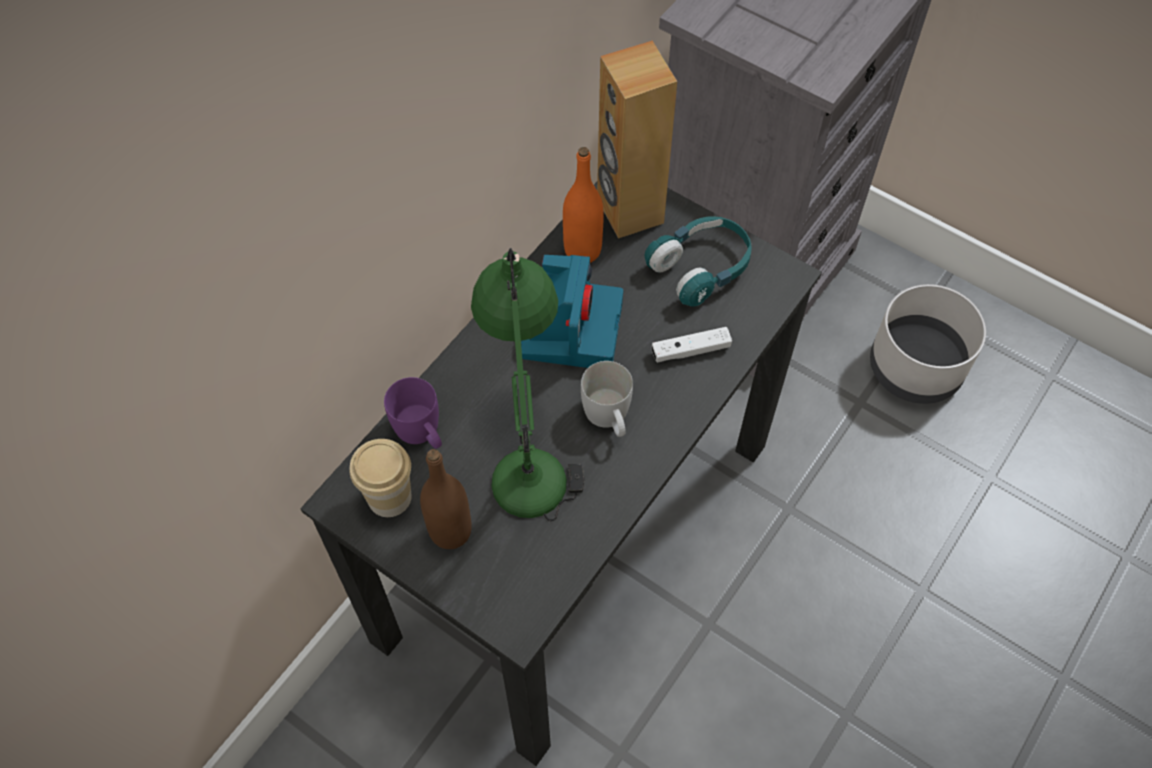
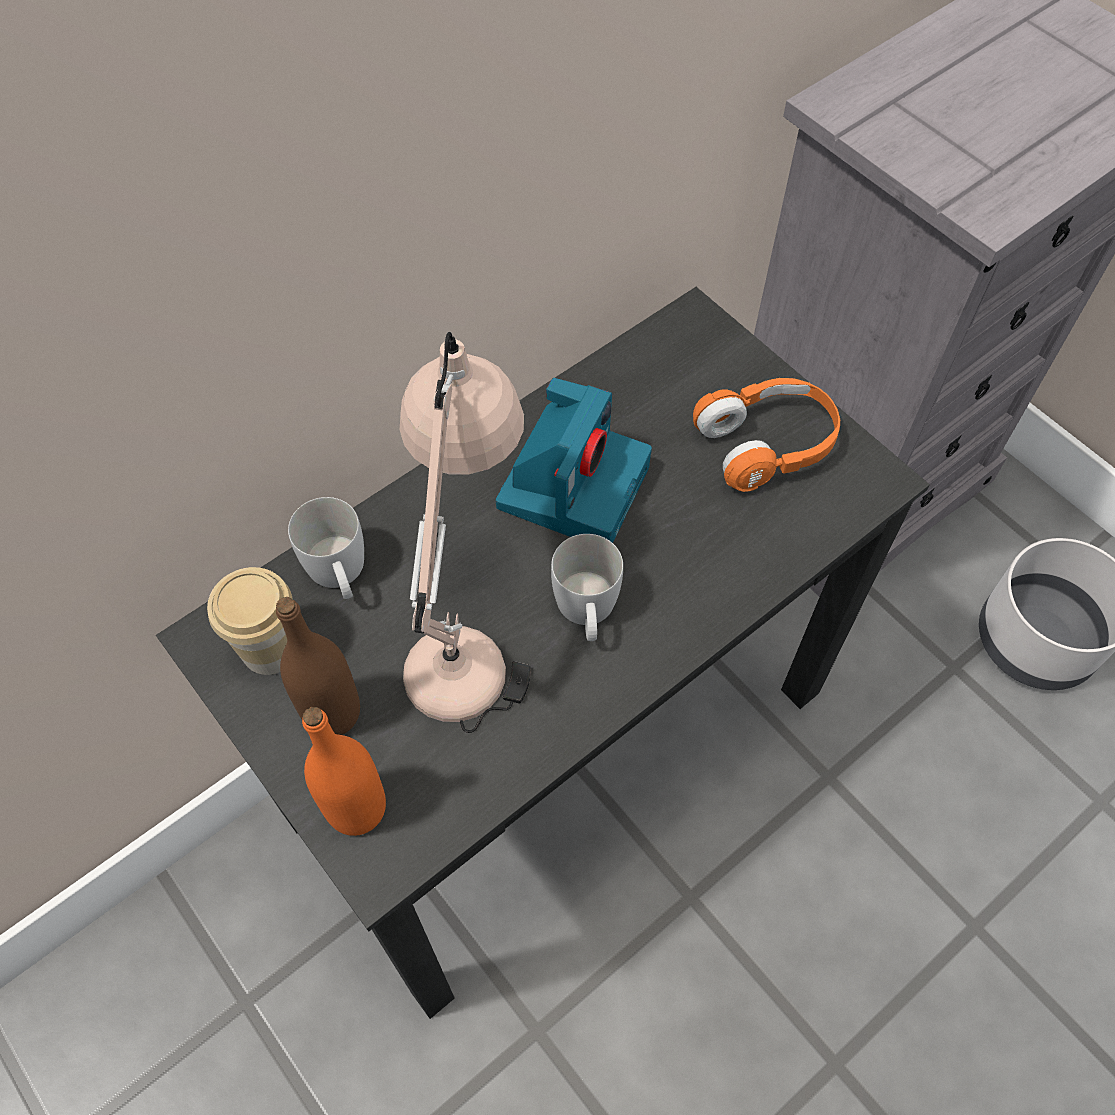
camera: 15 degrees right, 0 degrees up
purple mug [384,377,442,449] -> white mug [288,497,364,599]
green table lamp [471,248,584,521] -> beige table lamp [400,332,530,733]
orange bottle [563,147,604,263] -> orange bottle moved to [302,707,386,836]
brown speaker [597,41,677,239] -> none
turquoise headphones [645,216,752,307] -> orange headphones [693,378,840,492]
white game controller [652,327,732,363] -> none

